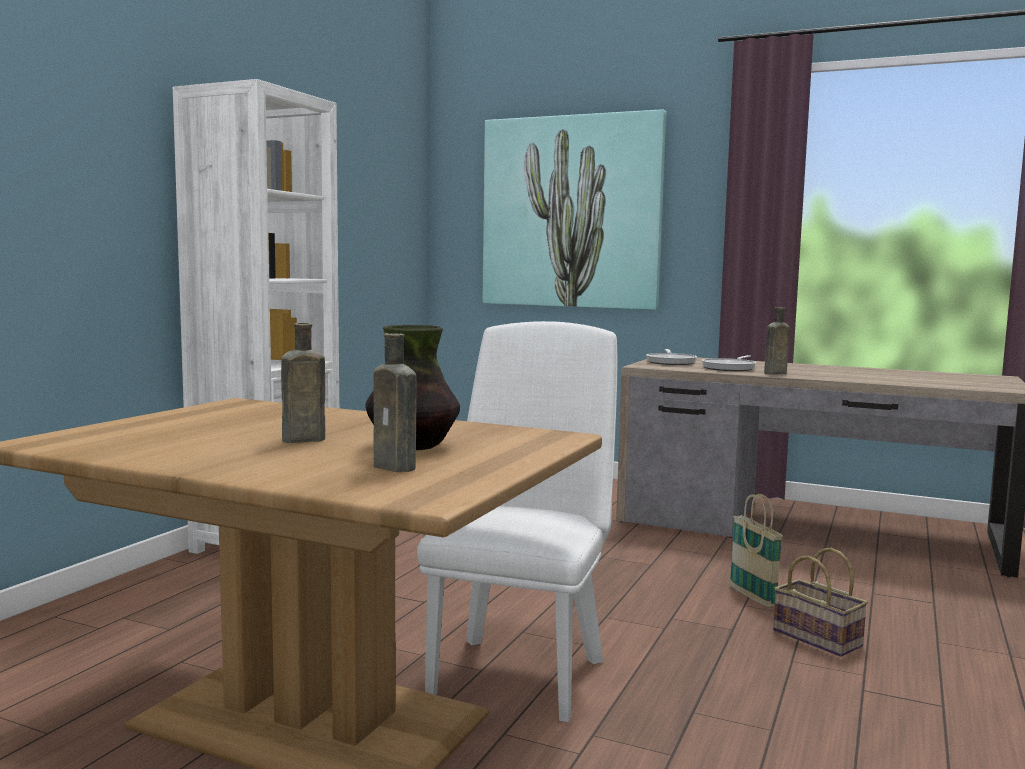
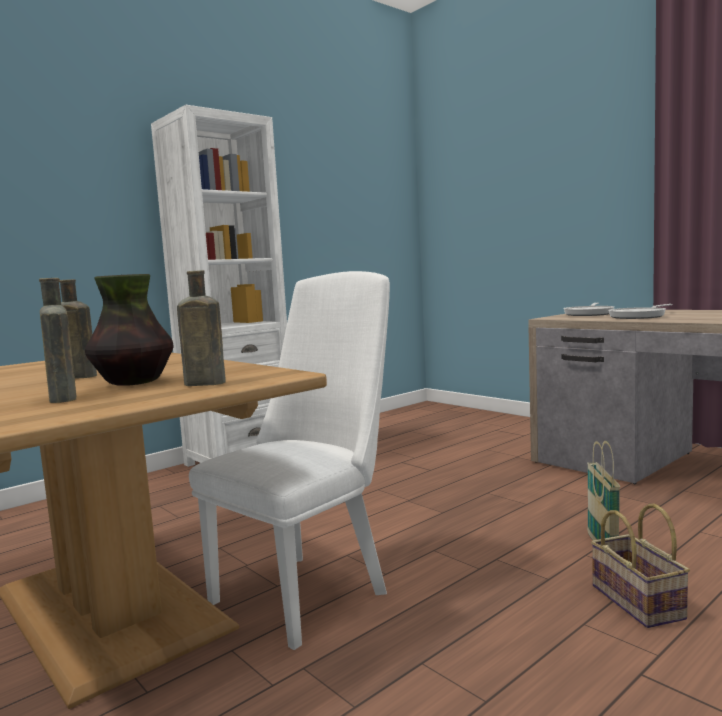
camera: 25 degrees right, 0 degrees up
picture [482,109,666,310] -> none
brown bottle [764,307,790,375] -> brown bottle moved to [177,270,226,386]

